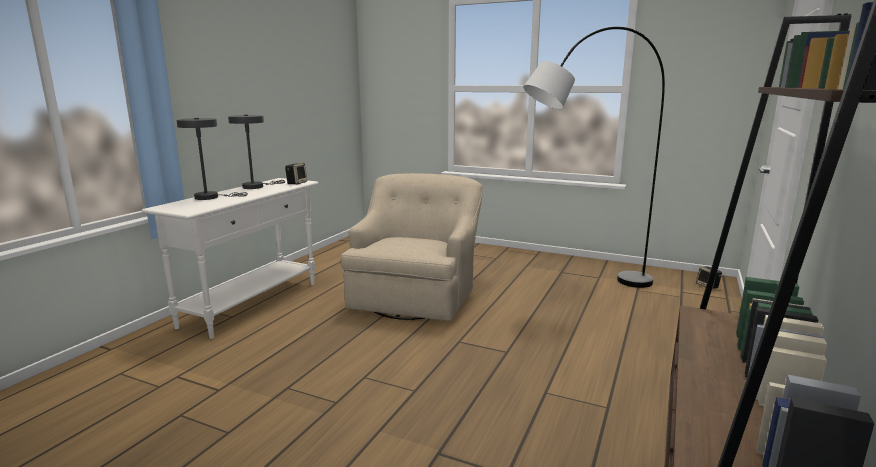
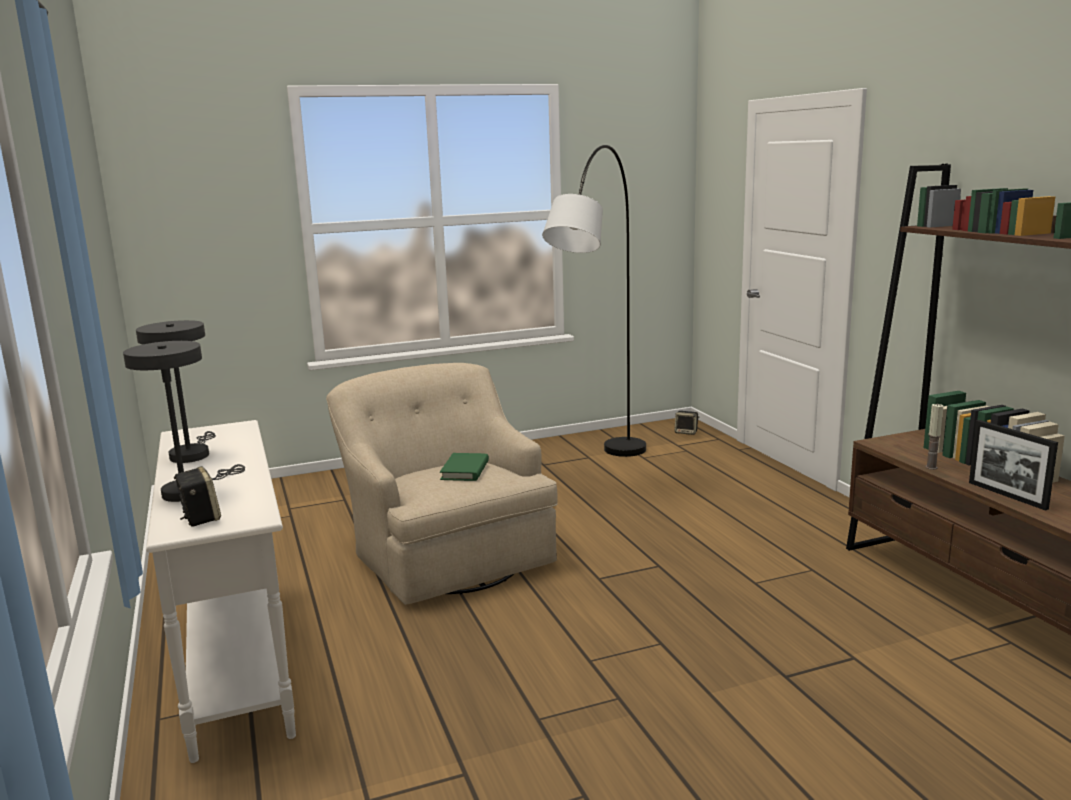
camera: 45 degrees left, 0 degrees up
speaker [285,163,307,184] -> speaker moved to [174,466,221,527]
none -> green book [440,453,489,481]
none -> candle [925,404,943,470]
none -> picture frame [969,420,1058,511]

